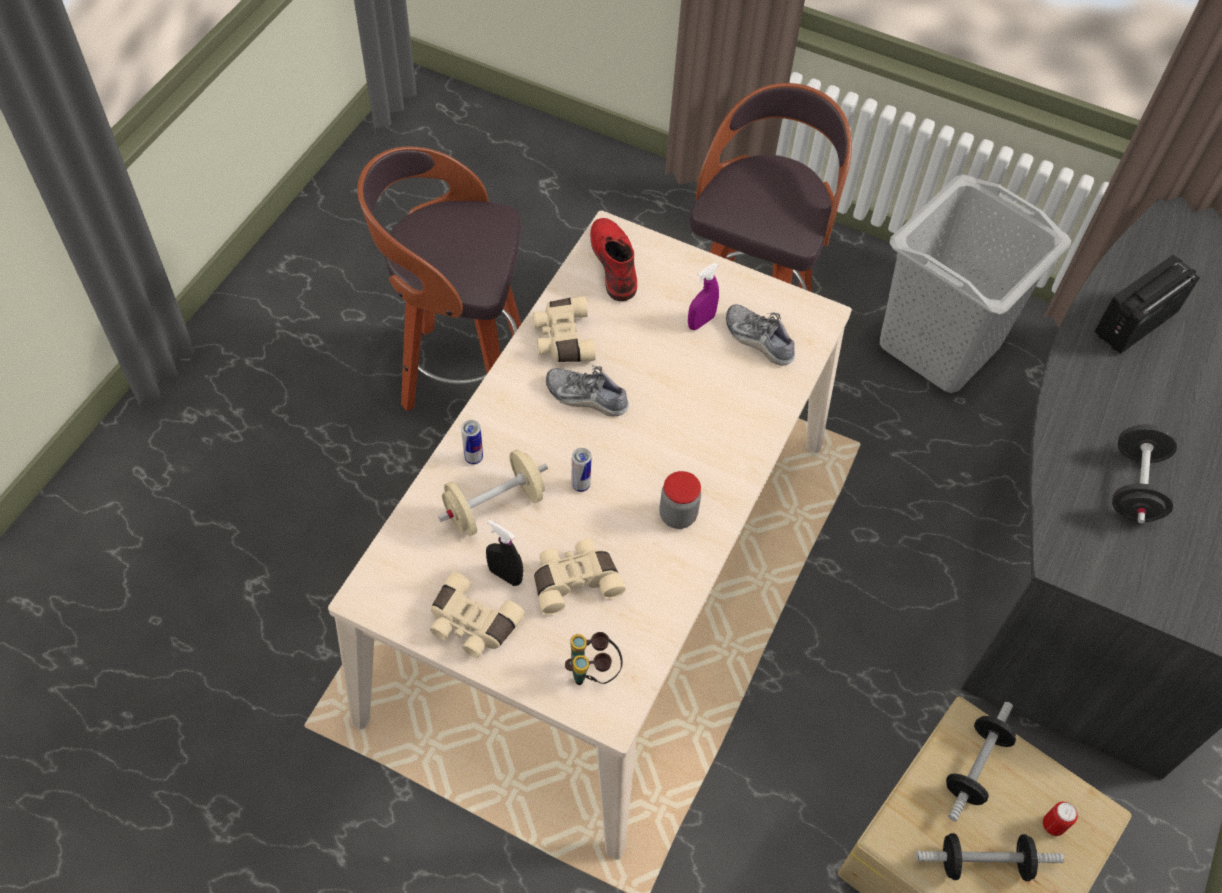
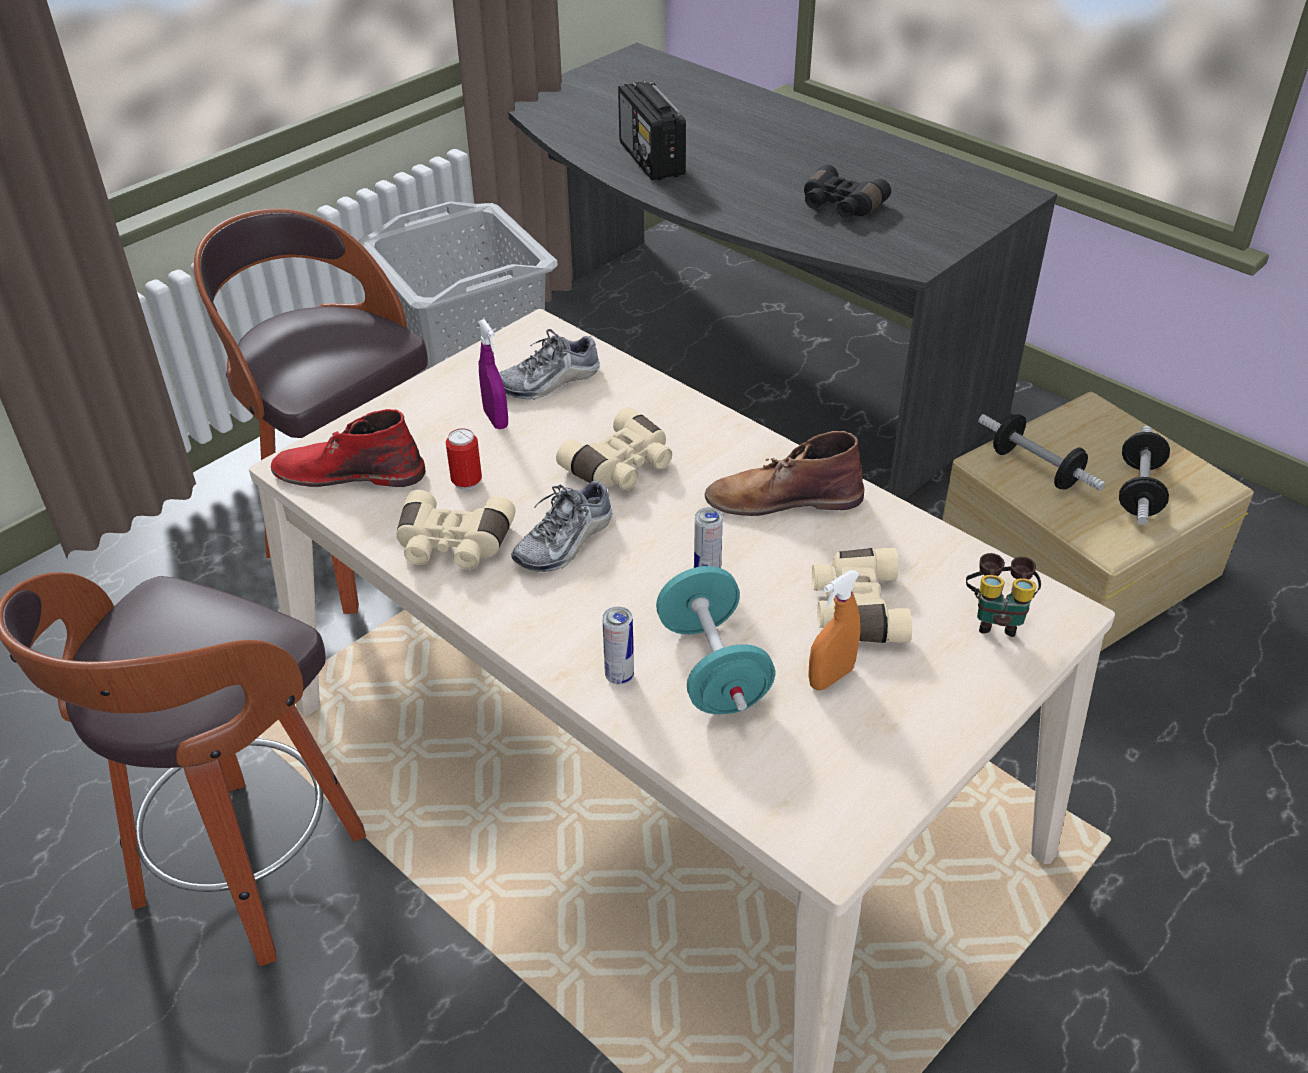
camera: 70 degrees left, 15 degrees down
beige binoculars [430,572,525,658] -> beige binoculars moved to [556,407,672,490]
beige dumbbell [438,449,548,536] -> turquoise dumbbell [656,566,775,714]
black spray bottle [486,520,523,586] -> orange spray bottle [808,570,860,690]
jar [659,471,701,529] -> brown boot [705,431,864,516]
can [1043,801,1078,836] -> can moved to [446,428,482,490]
black dumbbell [1112,424,1177,523] -> black binoculars [804,164,891,218]

